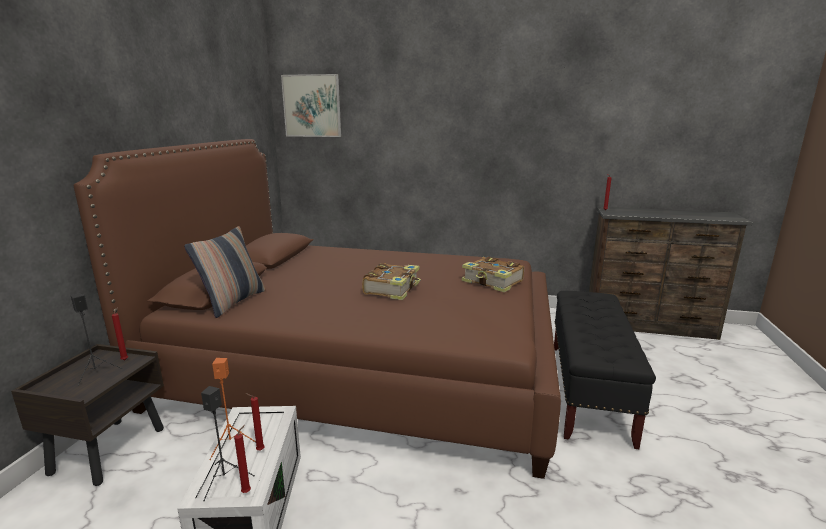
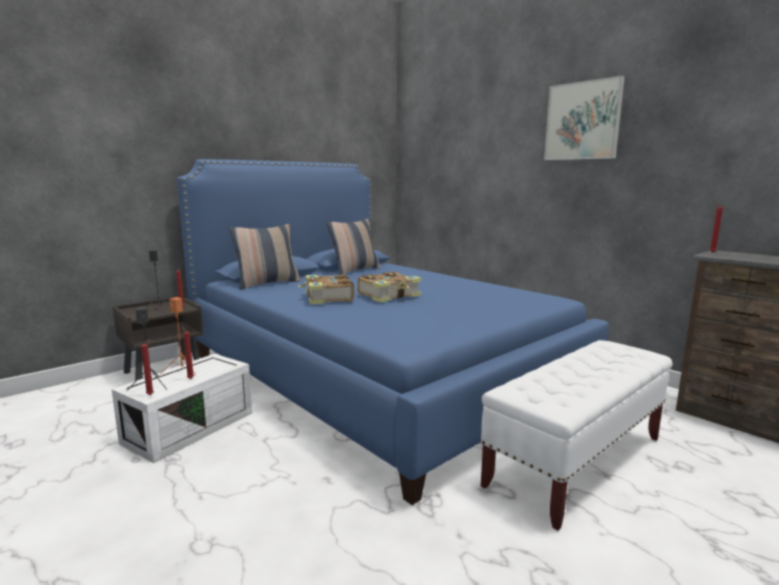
camera: 35 degrees right, 5 degrees down
brown bed [74,139,561,479] -> blue bed [177,159,609,505]
picture [281,74,341,137] -> picture moved to [544,76,625,160]
book [462,256,524,292] -> book moved to [298,274,354,304]
black bench [554,291,656,449] -> white bench [480,340,672,531]
none -> pillow [327,219,380,275]

